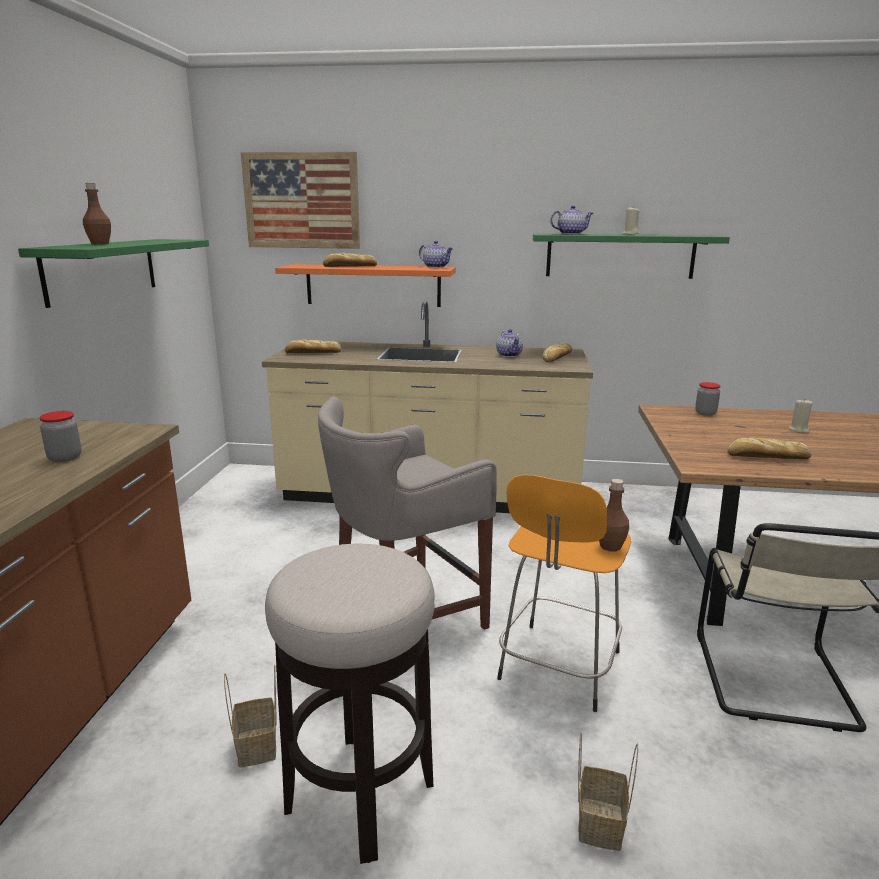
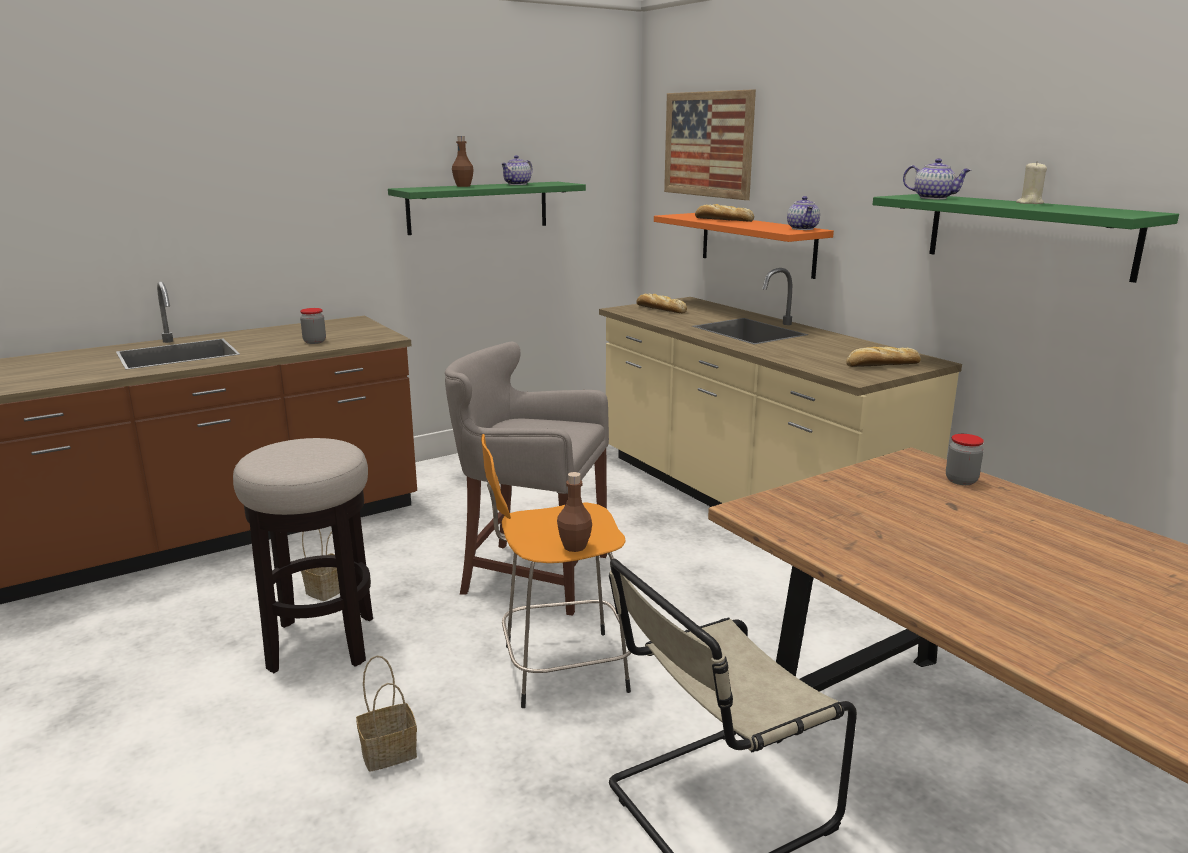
camera: 50 degrees right, 0 degrees up
teapot [496,329,523,357] -> teapot moved to [501,155,533,185]
bread [727,438,811,459] -> none
beige candle [789,398,813,433] -> none

